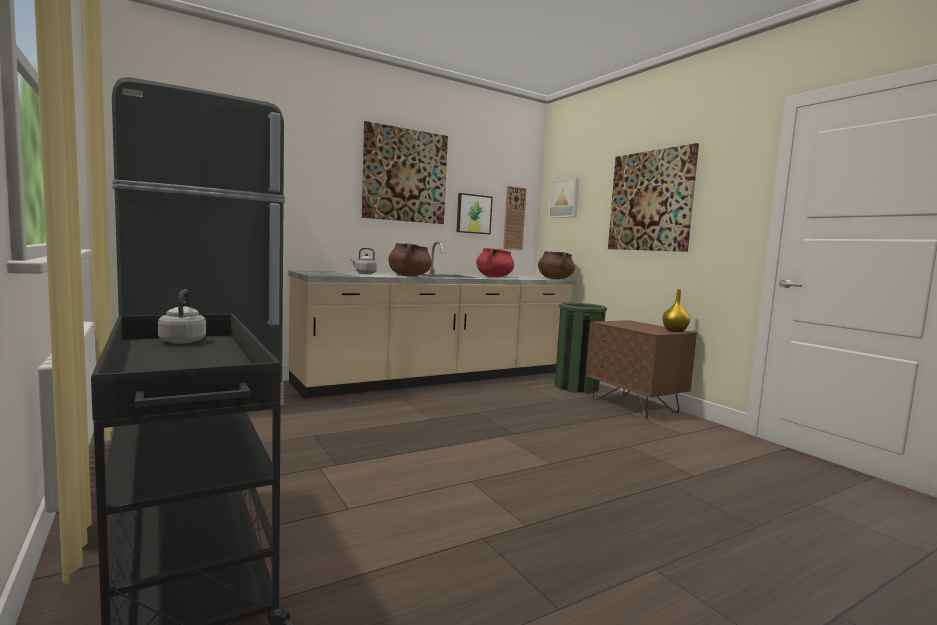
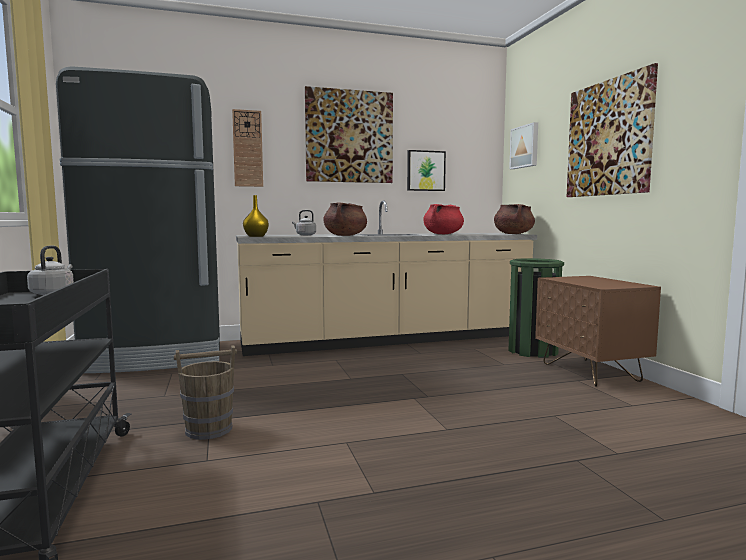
camera: 15 degrees right, 0 degrees up
wall clock [503,186,527,250] -> wall clock moved to [232,109,263,187]
yellow vase [662,289,690,332] -> yellow vase moved to [243,195,269,237]
none -> brown bucket [174,345,237,440]

